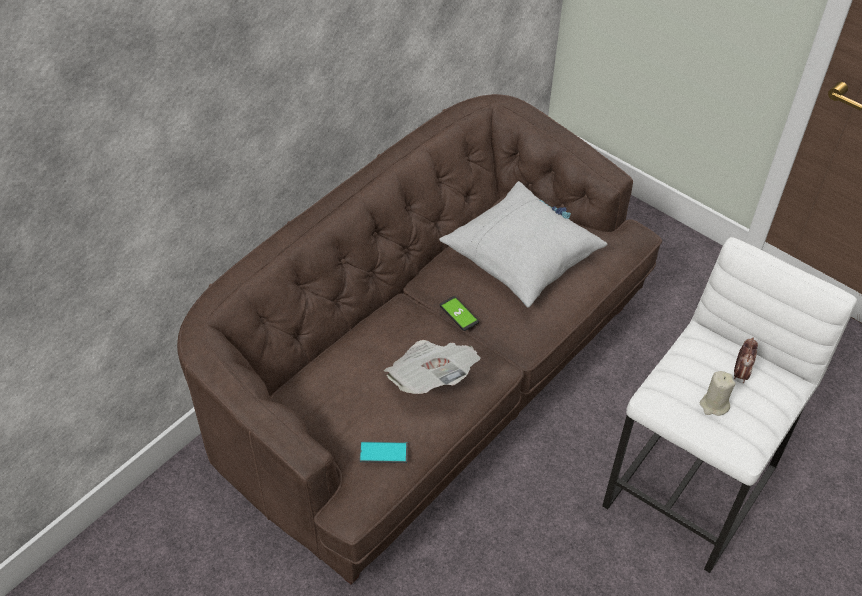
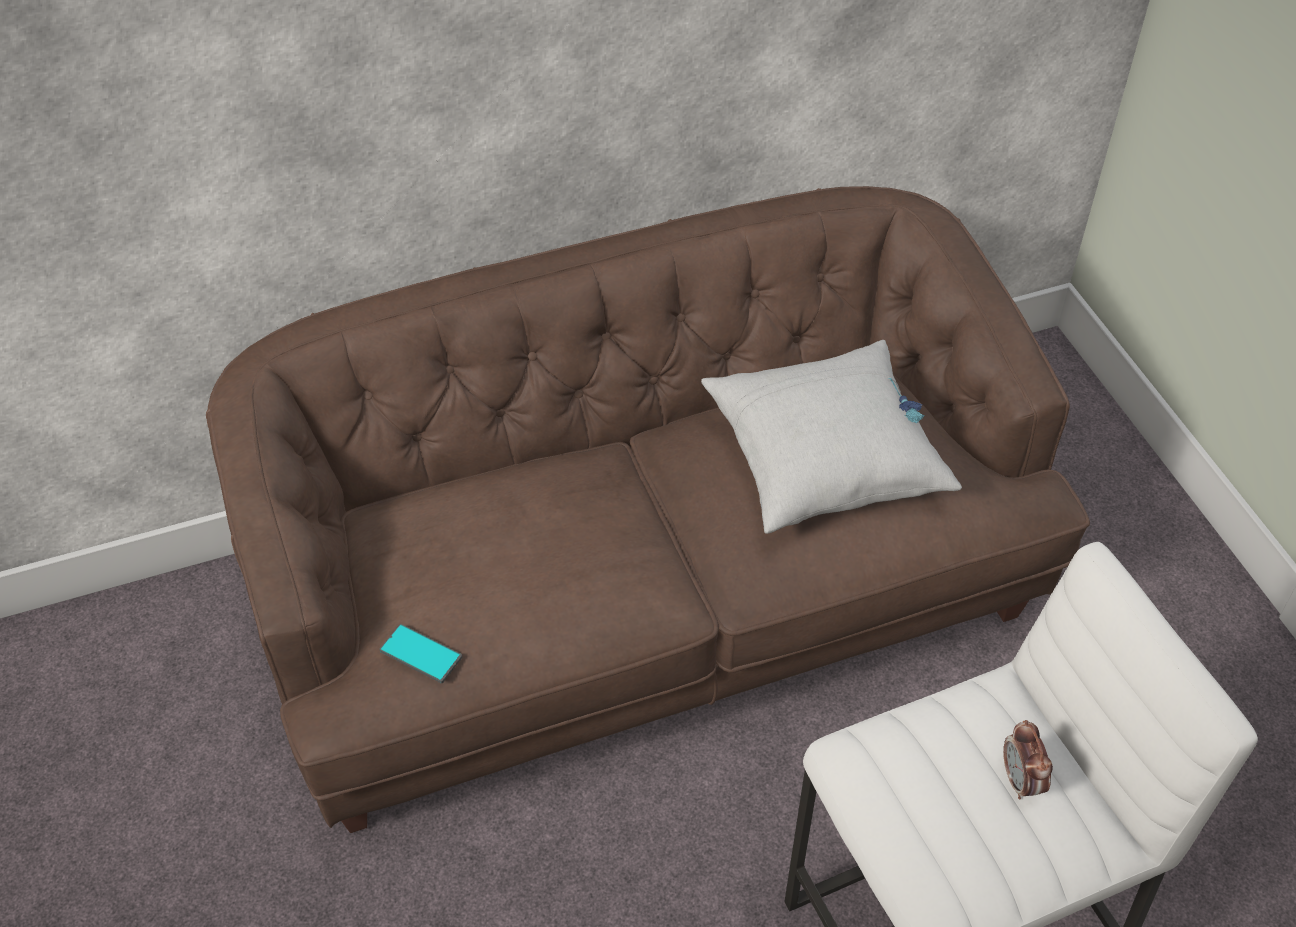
camera: 30 degrees right, 0 degrees up
newspaper [384,340,481,394] -> none
phone [440,296,479,331] -> none
beige candle [700,371,736,416] -> none
alarm clock [734,337,758,383] -> alarm clock turned 120 degrees clockwise [1003,720,1053,800]

